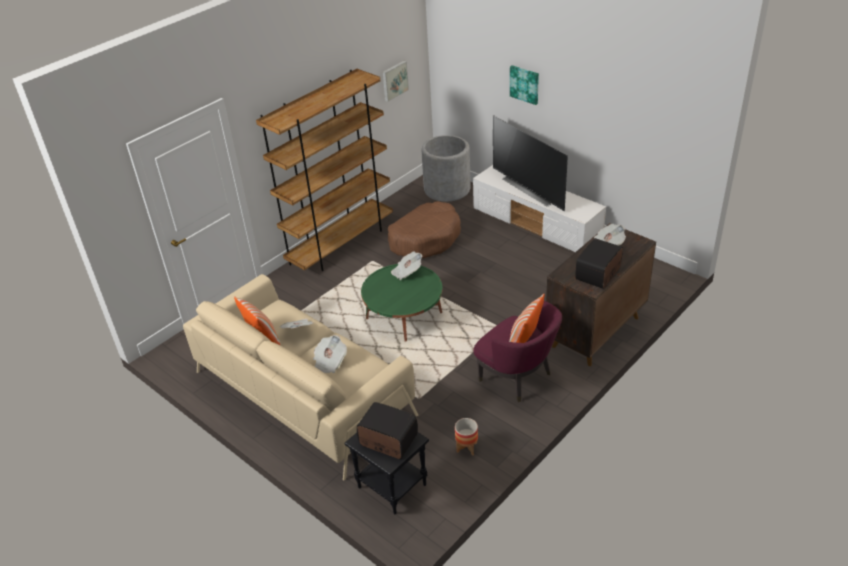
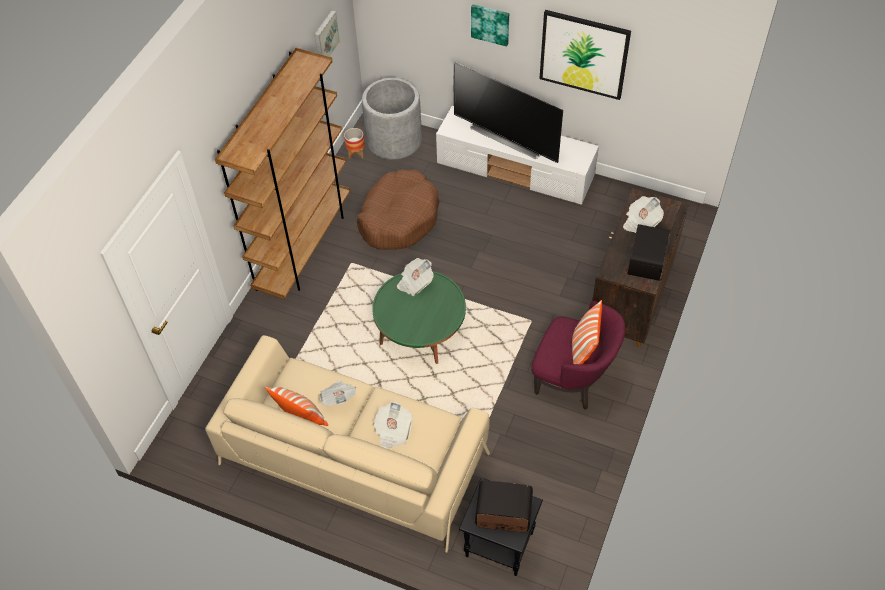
camera: 20 degrees left, 15 degrees up
planter [455,418,478,456] -> planter moved to [344,128,365,159]
none -> picture [539,10,631,100]

